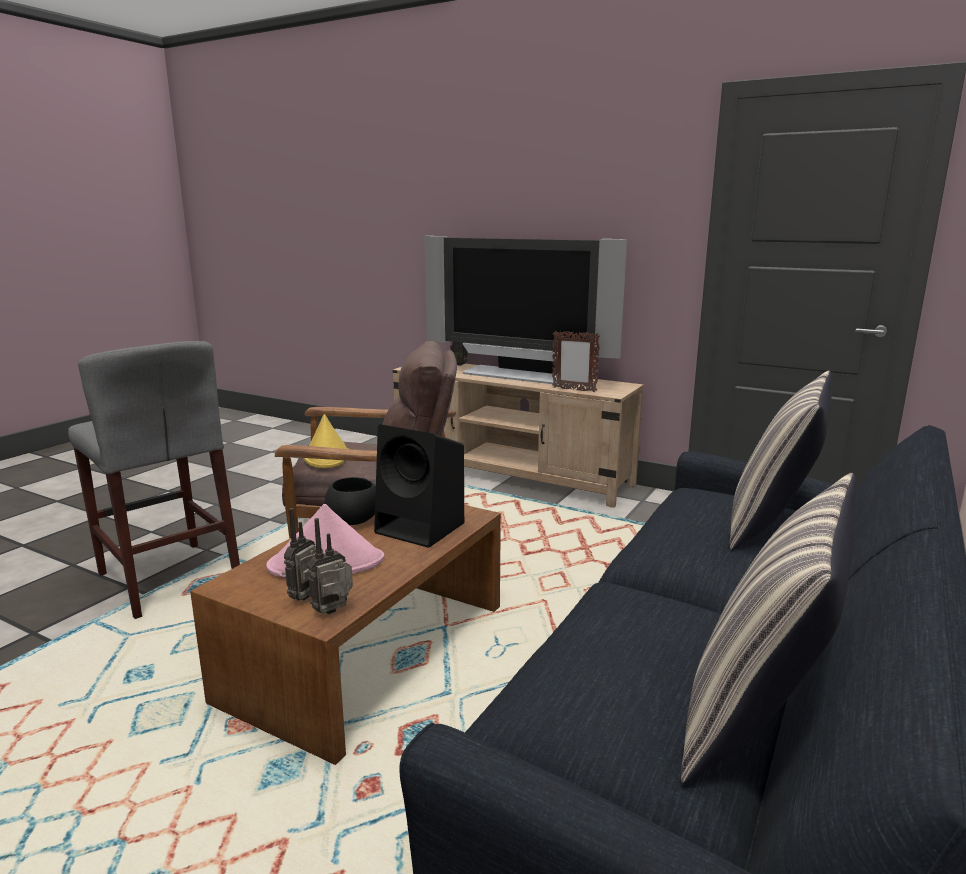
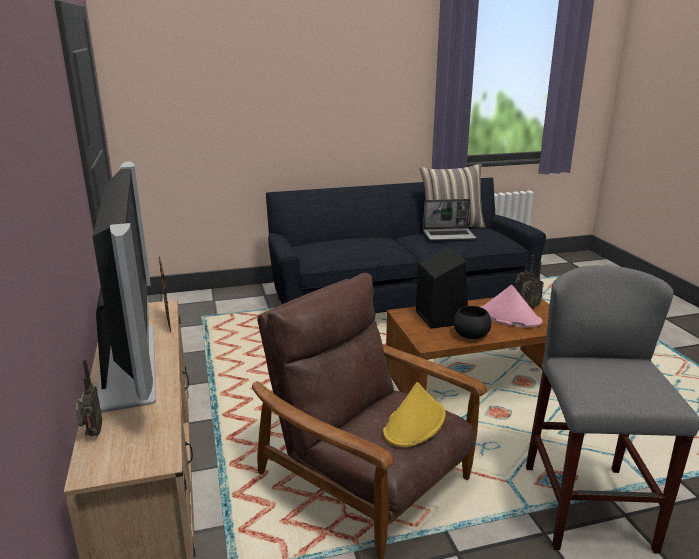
camera: 135 degrees left, 5 degrees up
pillow [729,371,832,550] -> none
none -> laptop [423,199,476,240]

